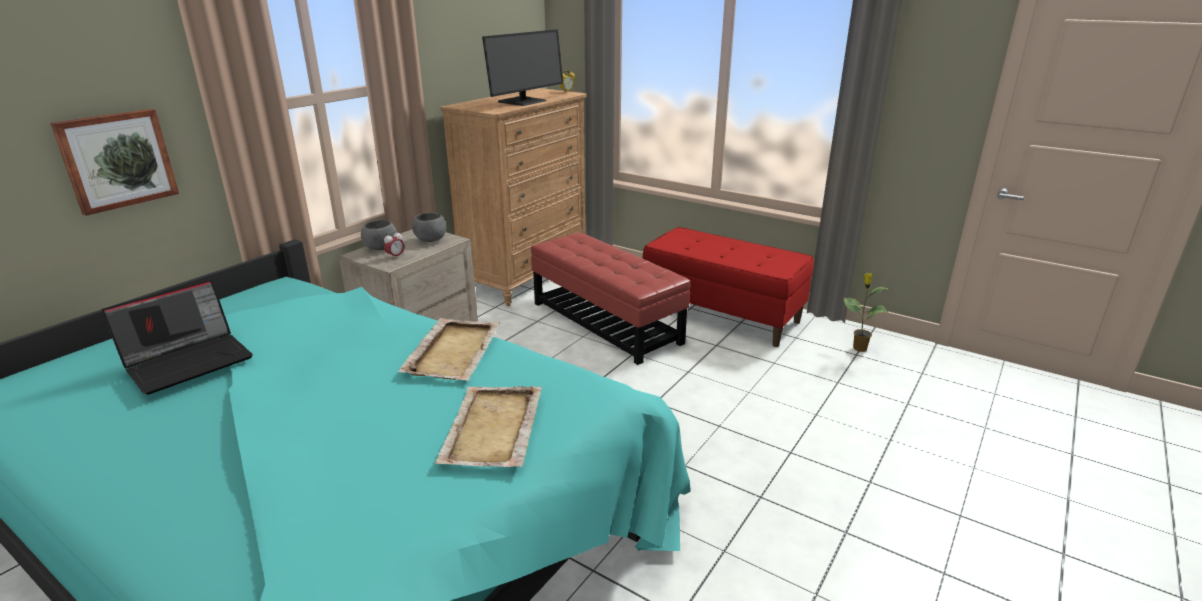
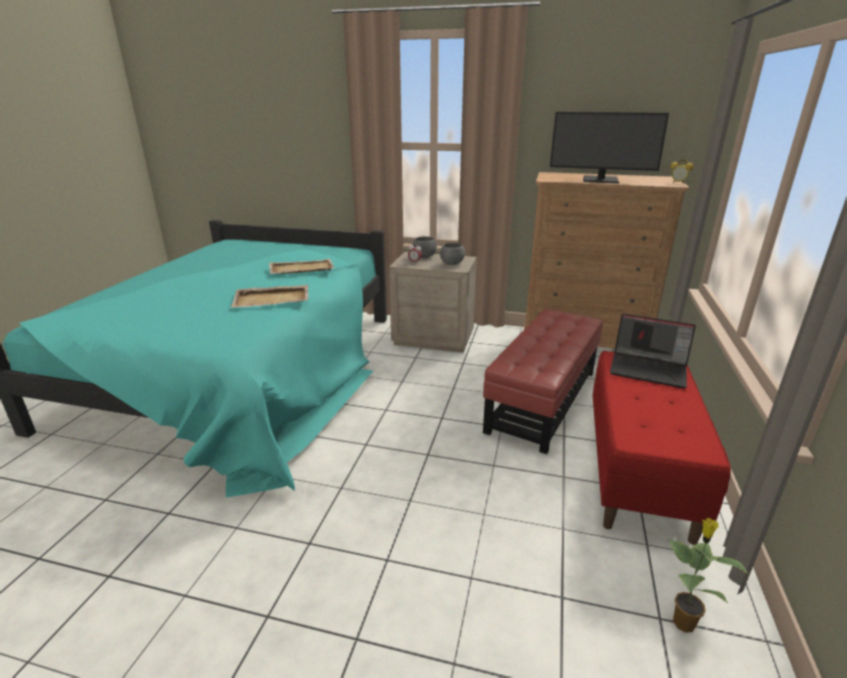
camera: 70 degrees right, 0 degrees up
picture [51,109,179,216] -> none
laptop [101,279,253,395] -> laptop moved to [610,314,696,388]
beige tray [435,386,542,467] -> beige tray moved to [269,259,334,274]

